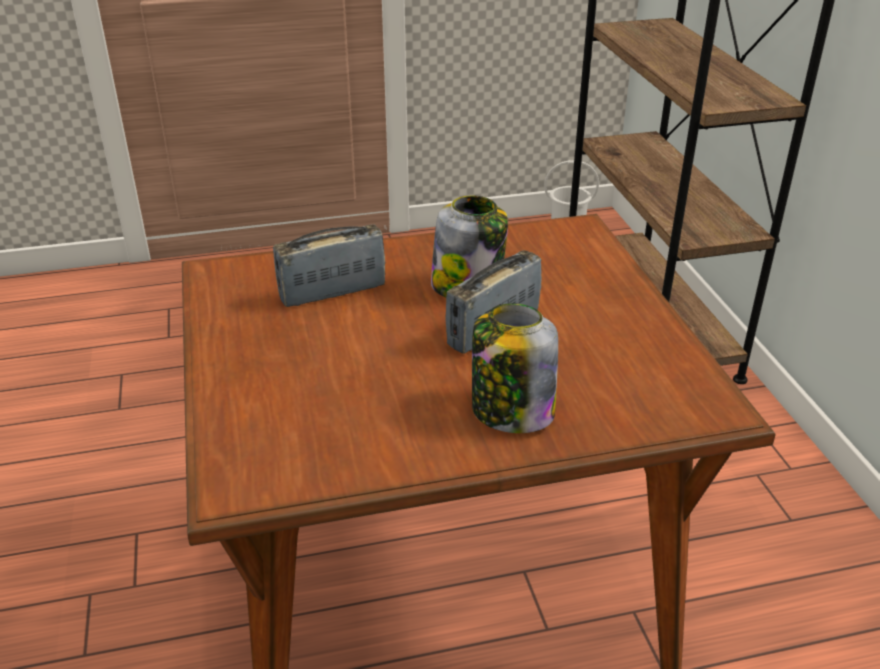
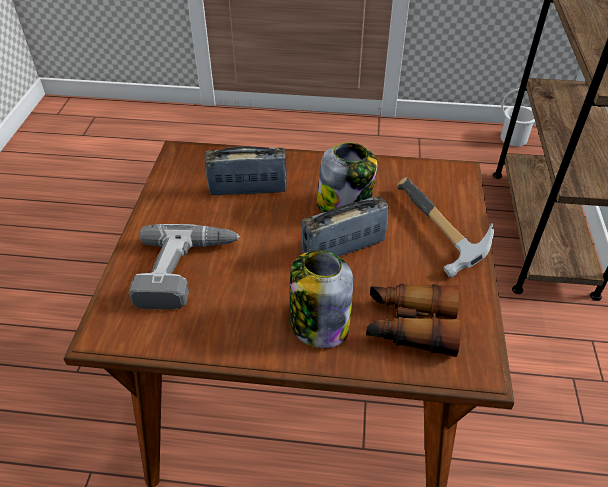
camera: 20 degrees right, 10 degrees up
none -> power drill [129,224,240,309]
none -> binoculars [366,284,461,357]
none -> hammer [397,177,494,278]

